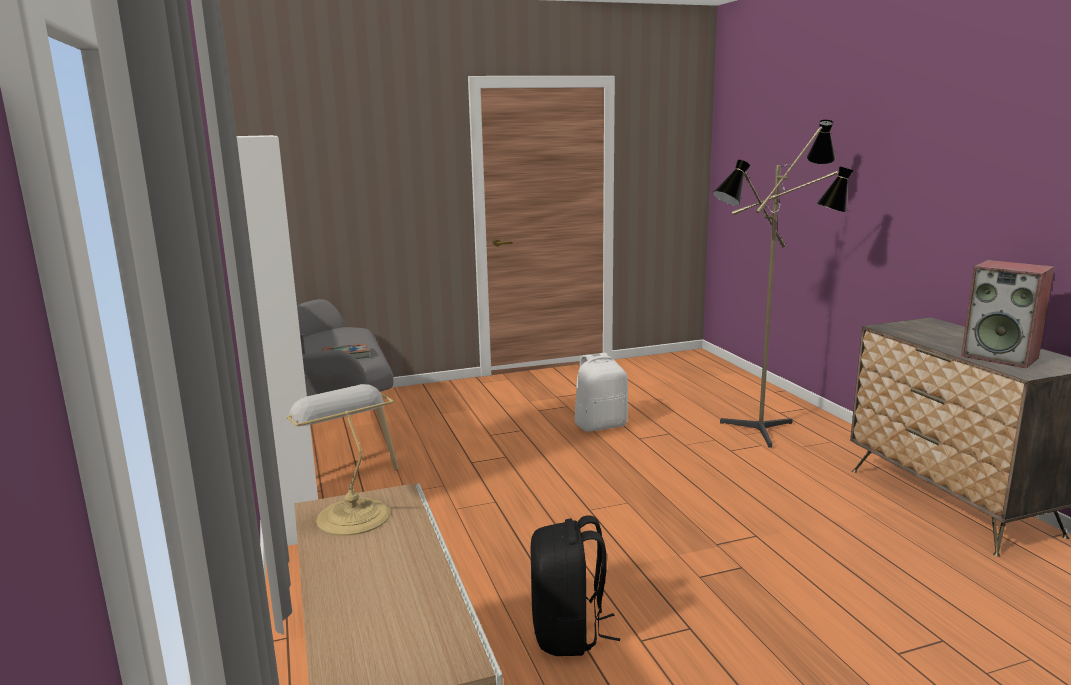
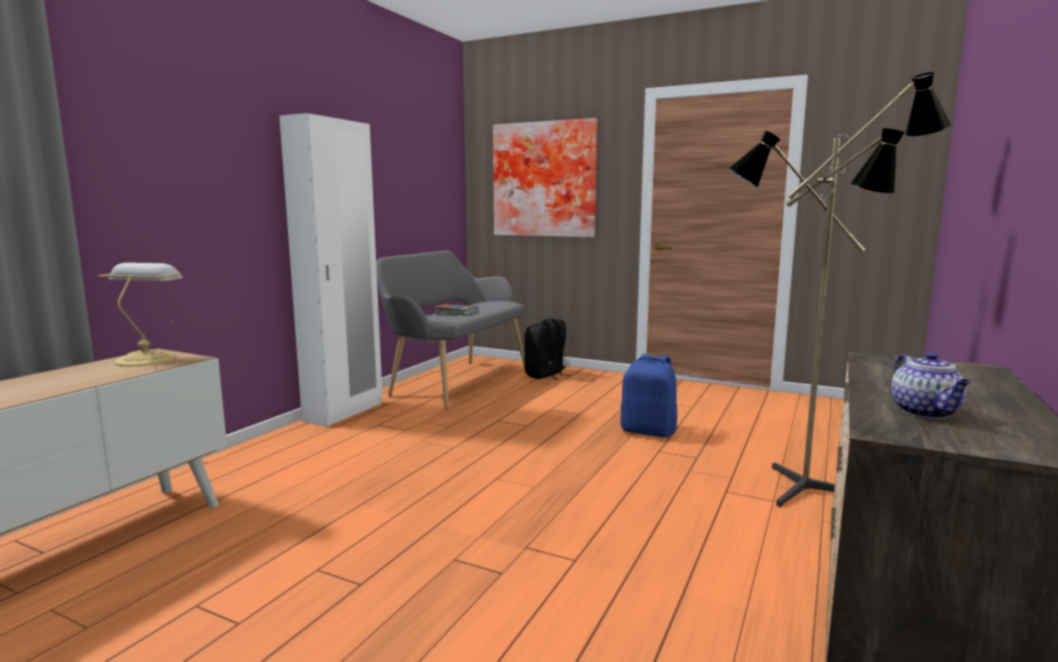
camera: 45 degrees right, 5 degrees down
black backpack [531,515,620,656] -> black backpack moved to [524,319,570,380]
white backpack [574,353,628,432] -> blue backpack [620,354,677,438]
speaker [961,260,1054,368] -> teapot [891,352,971,419]
none -> picture [493,118,597,237]

